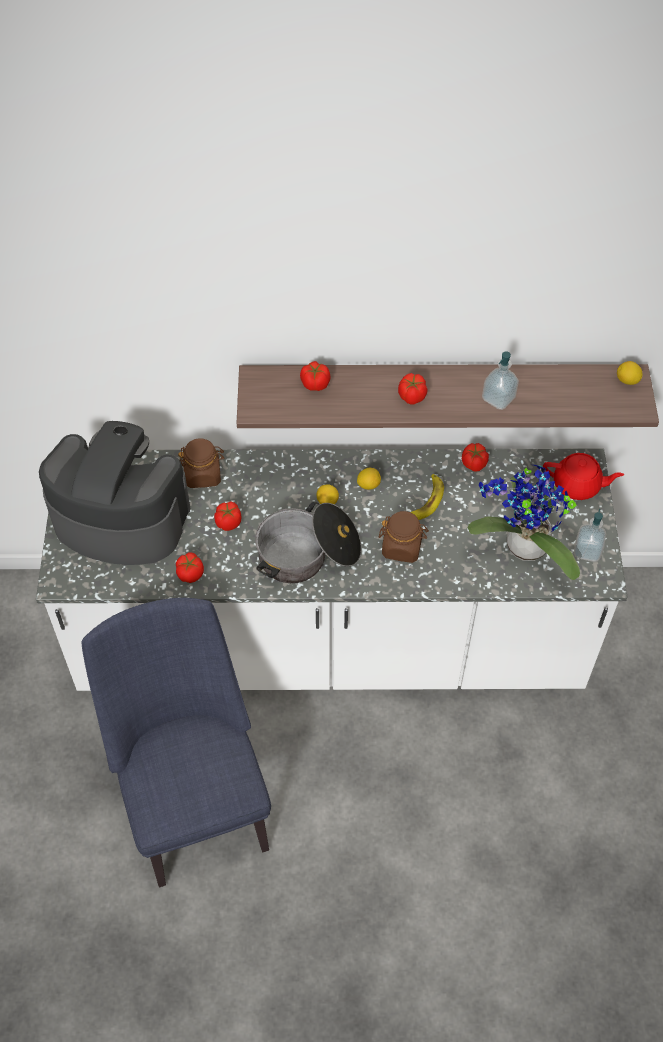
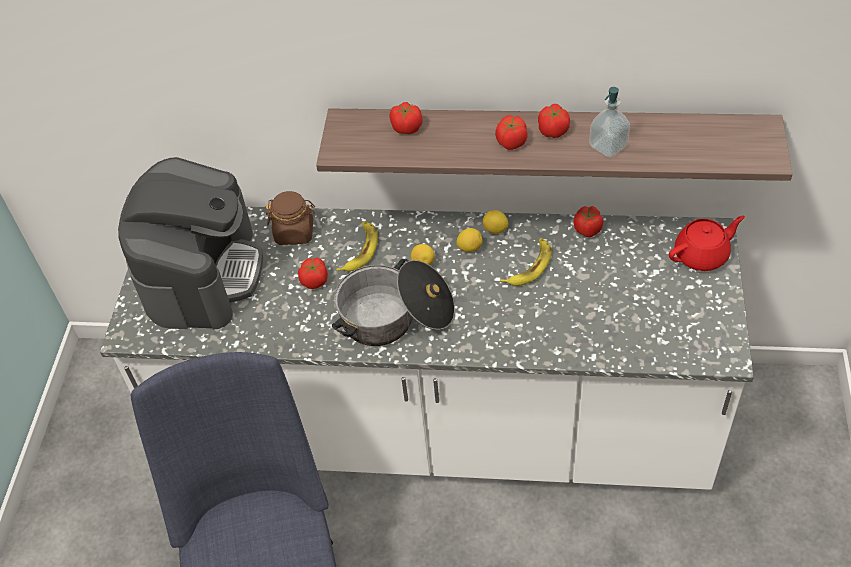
camera: 10 degrees right, 5 degrees down
coffee machine [39,421,190,565] -> coffee machine turned 75 degrees clockwise [118,157,263,330]
tomato [176,552,204,583] -> tomato moved to [538,104,570,138]
brown jar [379,511,429,563] -> none
potted plant [468,460,580,580] -> none
red teapot [543,453,624,500] -> red teapot turned 45 degrees counterclockwise [669,215,745,271]
soap dispenser [574,509,606,562] -> none
lemon [617,361,643,385] -> lemon moved to [483,210,508,234]
none -> banana [336,221,378,272]

